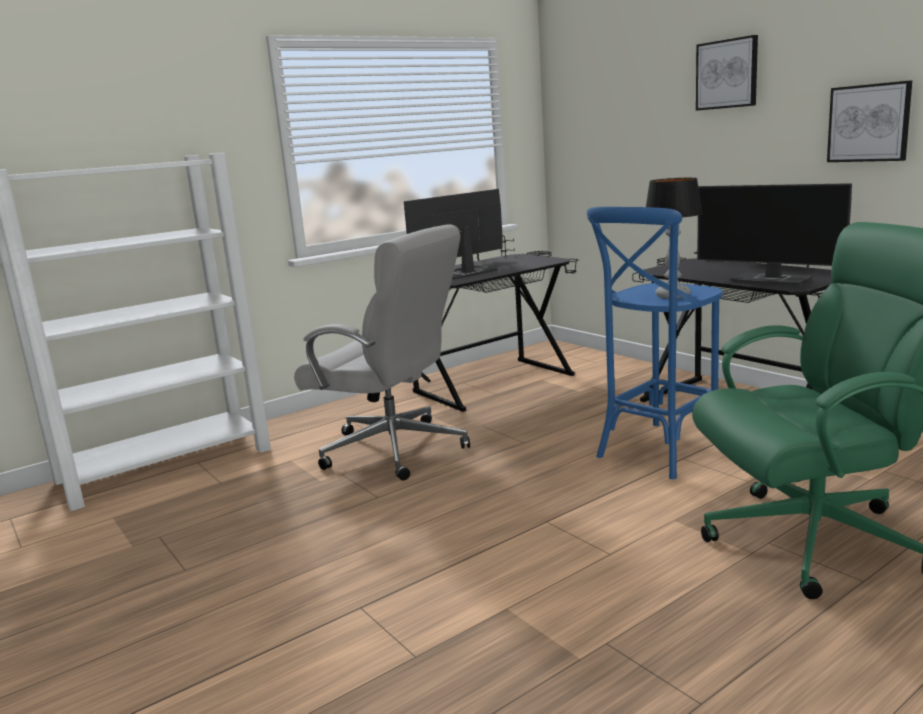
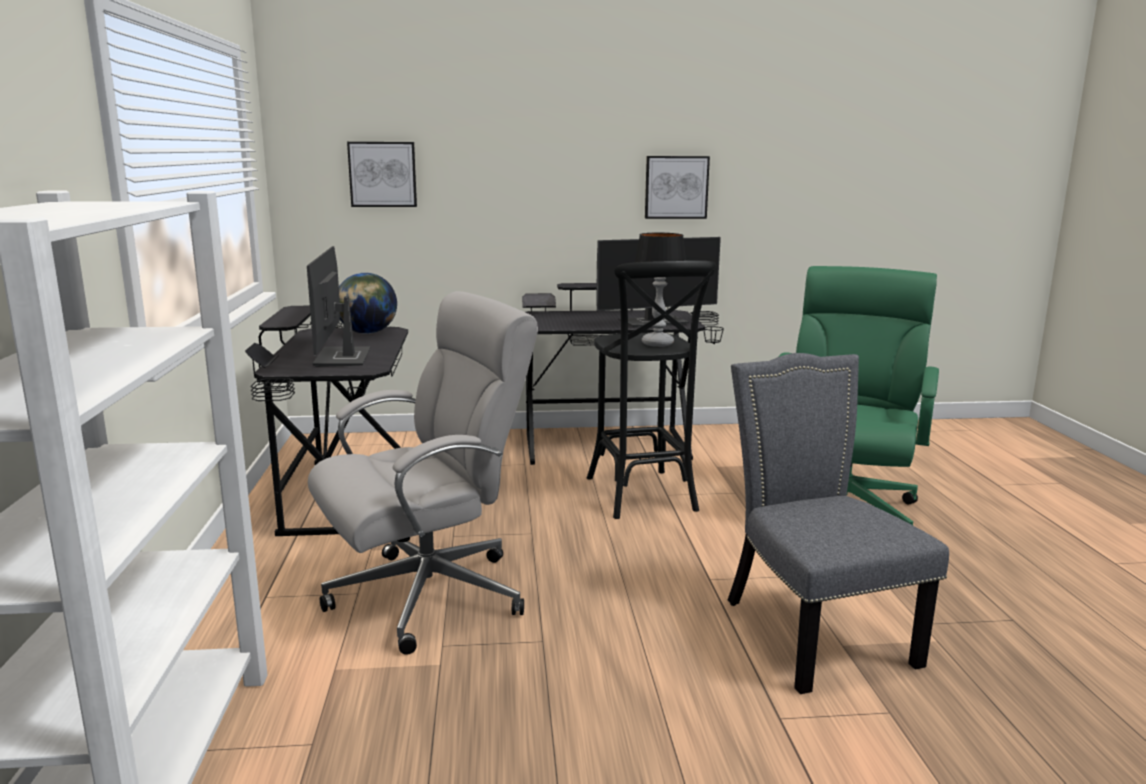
camera: 60 degrees left, 0 degrees up
blue stool [587,207,723,479] -> black stool [587,261,717,519]
picture [696,35,758,111] -> picture moved to [347,142,417,207]
none -> globe [339,273,397,334]
none -> grey chair [728,353,949,694]

